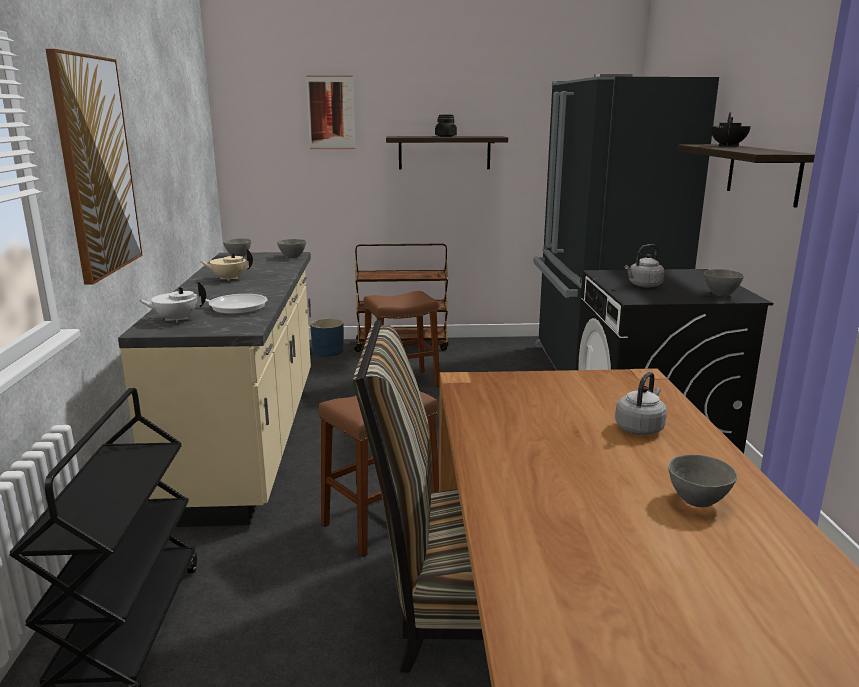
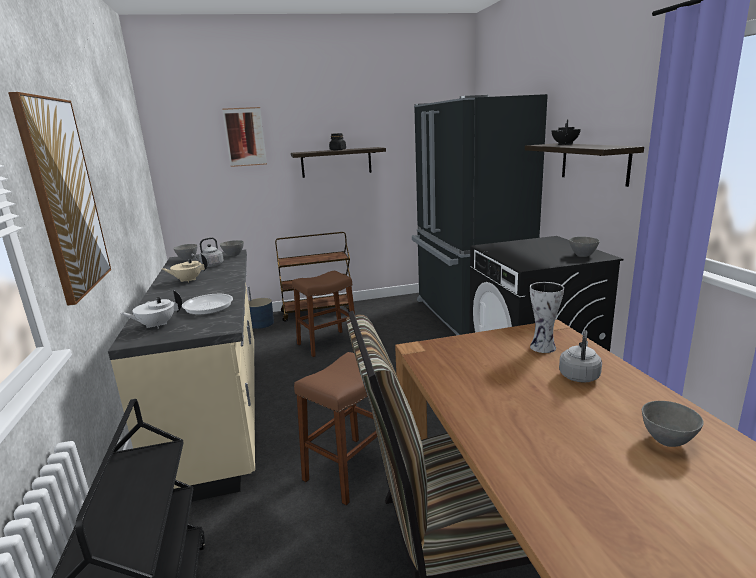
camera: 10 degrees left, 0 degrees up
grey kettle [625,244,664,287] -> grey kettle moved to [191,237,224,267]
none -> vase [530,282,564,353]

